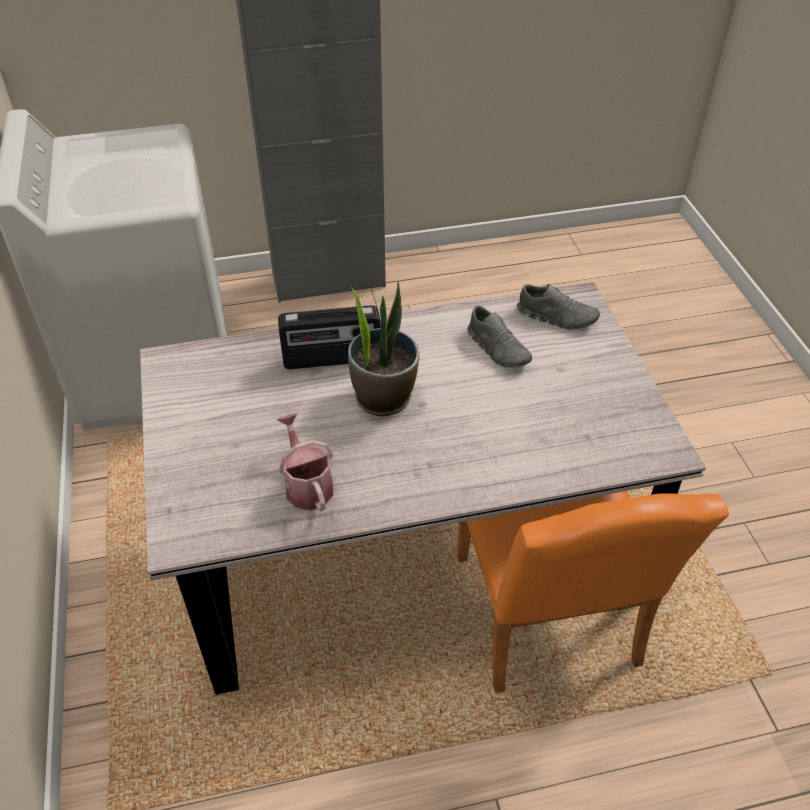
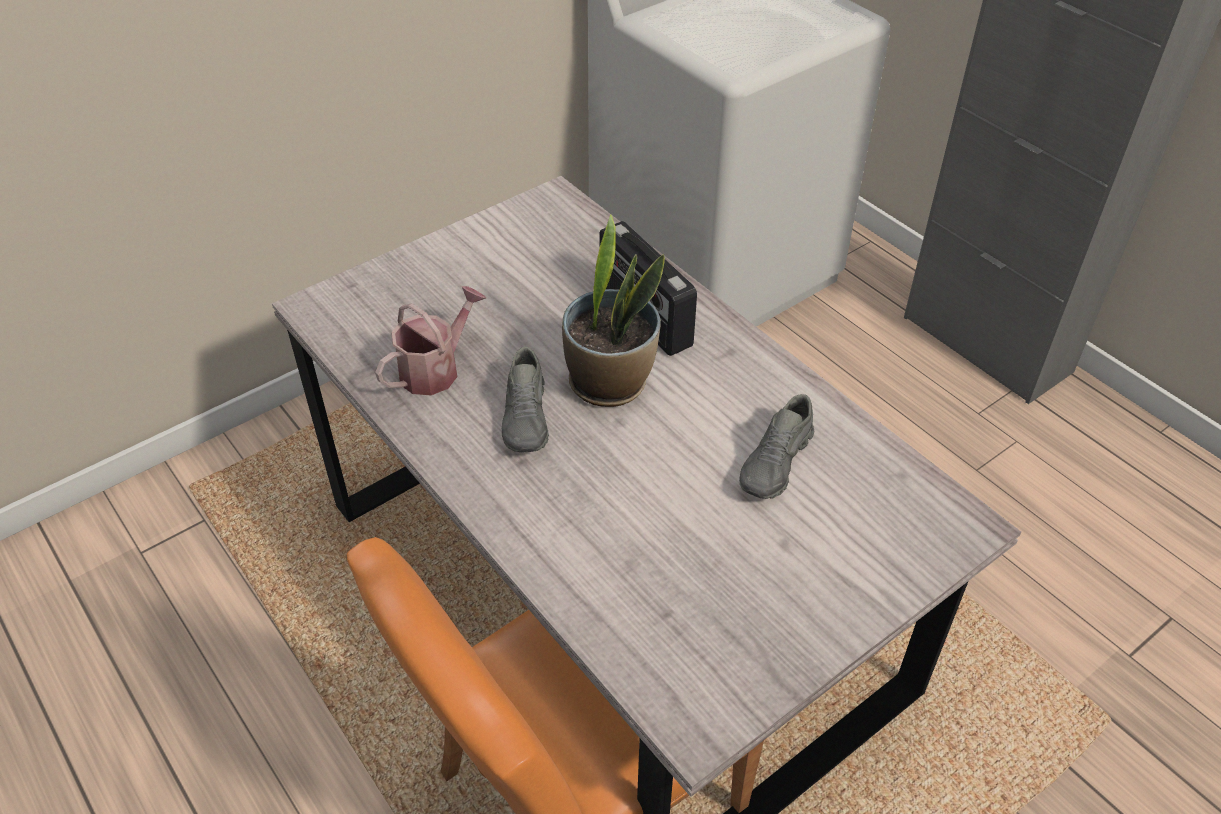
camera: 65 degrees right, 0 degrees up
grey shoe [517,284,600,330] -> grey shoe moved to [502,346,549,452]

